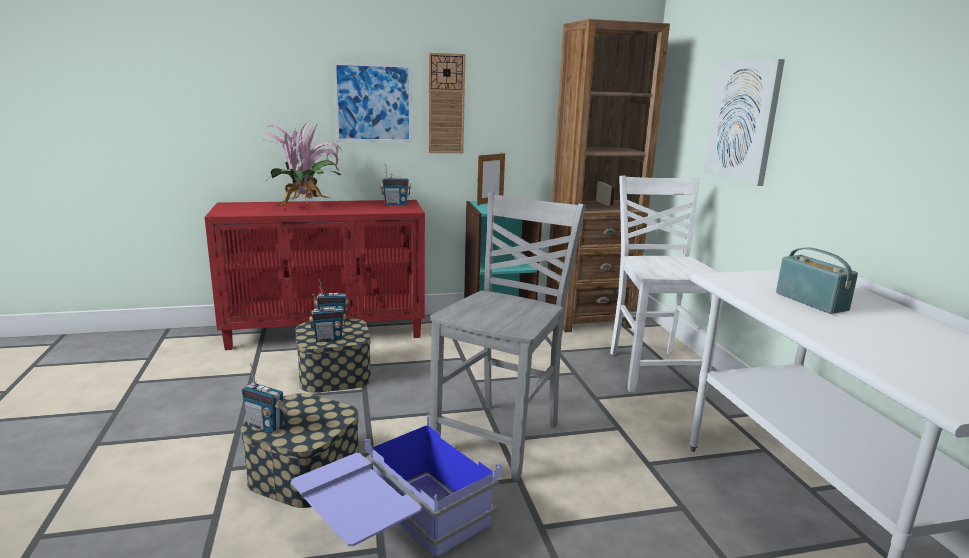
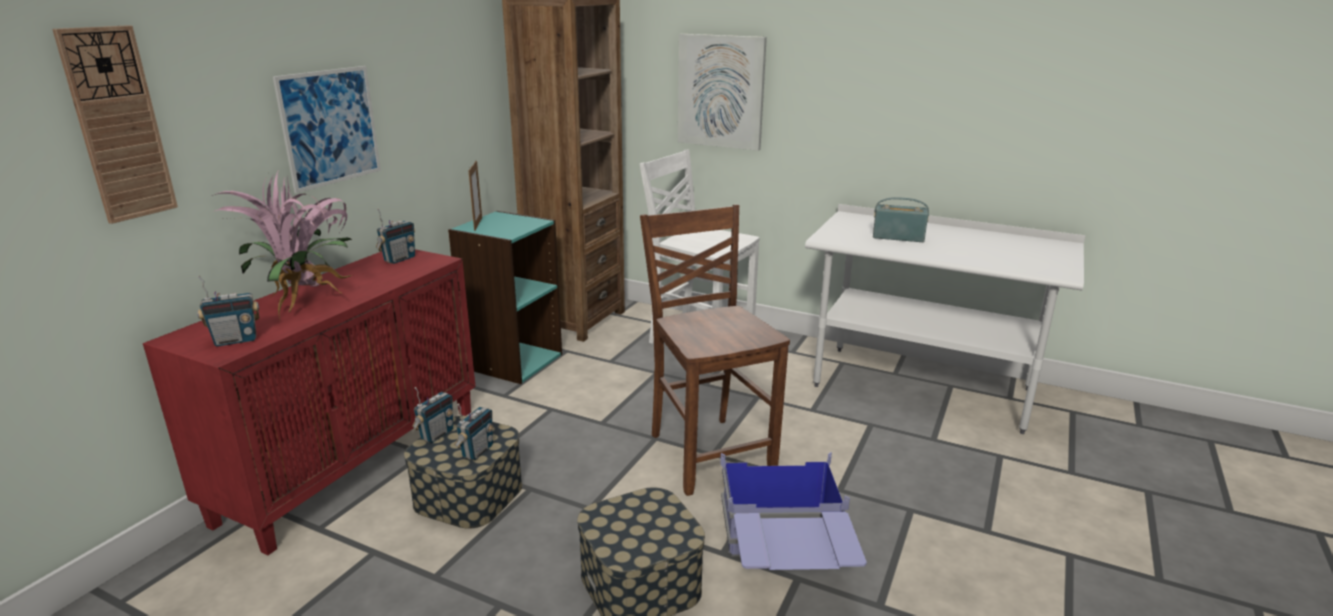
camera: 50 degrees left, 5 degrees up
radio [242,364,289,433] -> radio moved to [197,275,259,347]
wall clock [428,53,465,153] -> wall clock moved to [52,25,178,224]
grey chair [429,193,586,481] -> brown chair [640,205,790,496]

